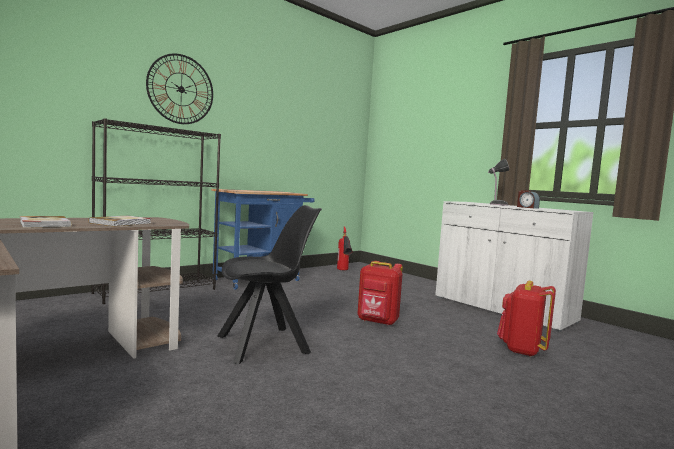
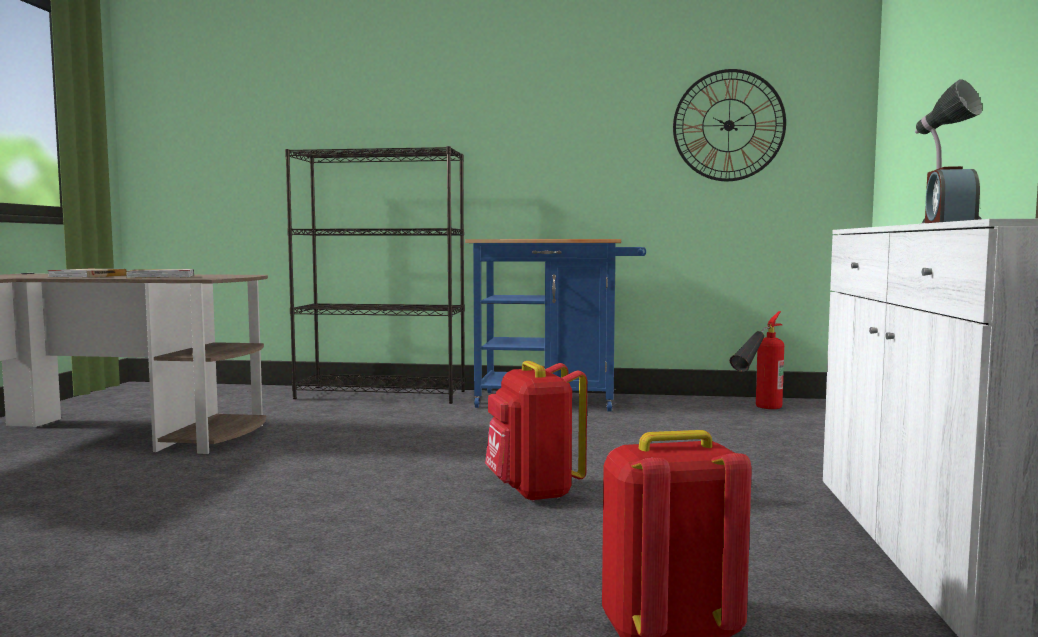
camera: 50 degrees right, 0 degrees up
wall clock [146,54,213,124] -> wall clock moved to [673,69,786,181]
black chair [217,205,322,364] -> none

